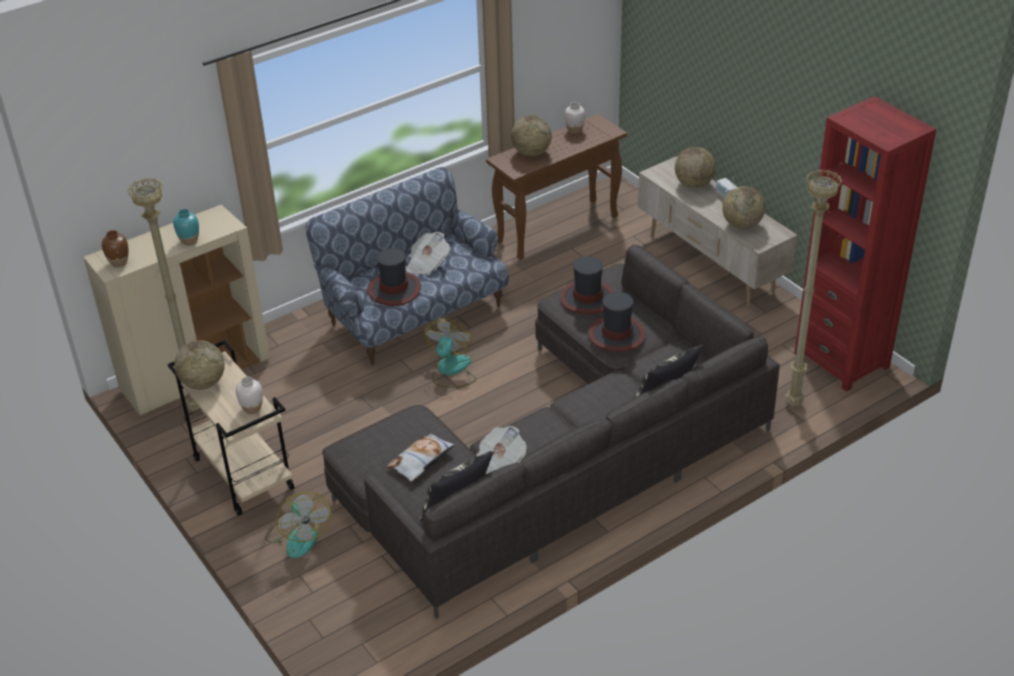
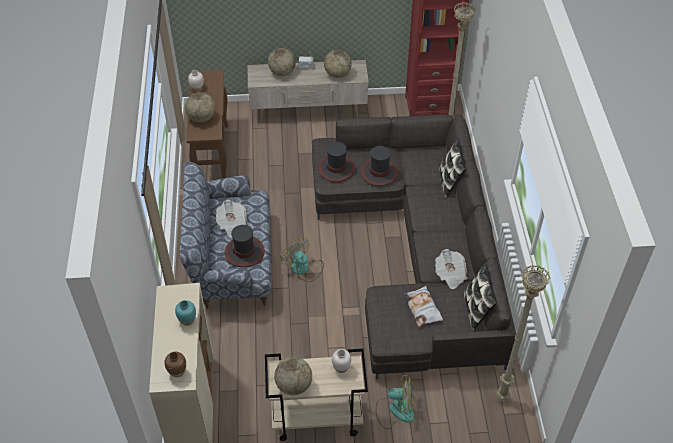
camera: 60 degrees left, 10 degrees up
beige floor lamp [127,178,200,412] -> beige floor lamp moved to [496,265,550,402]

